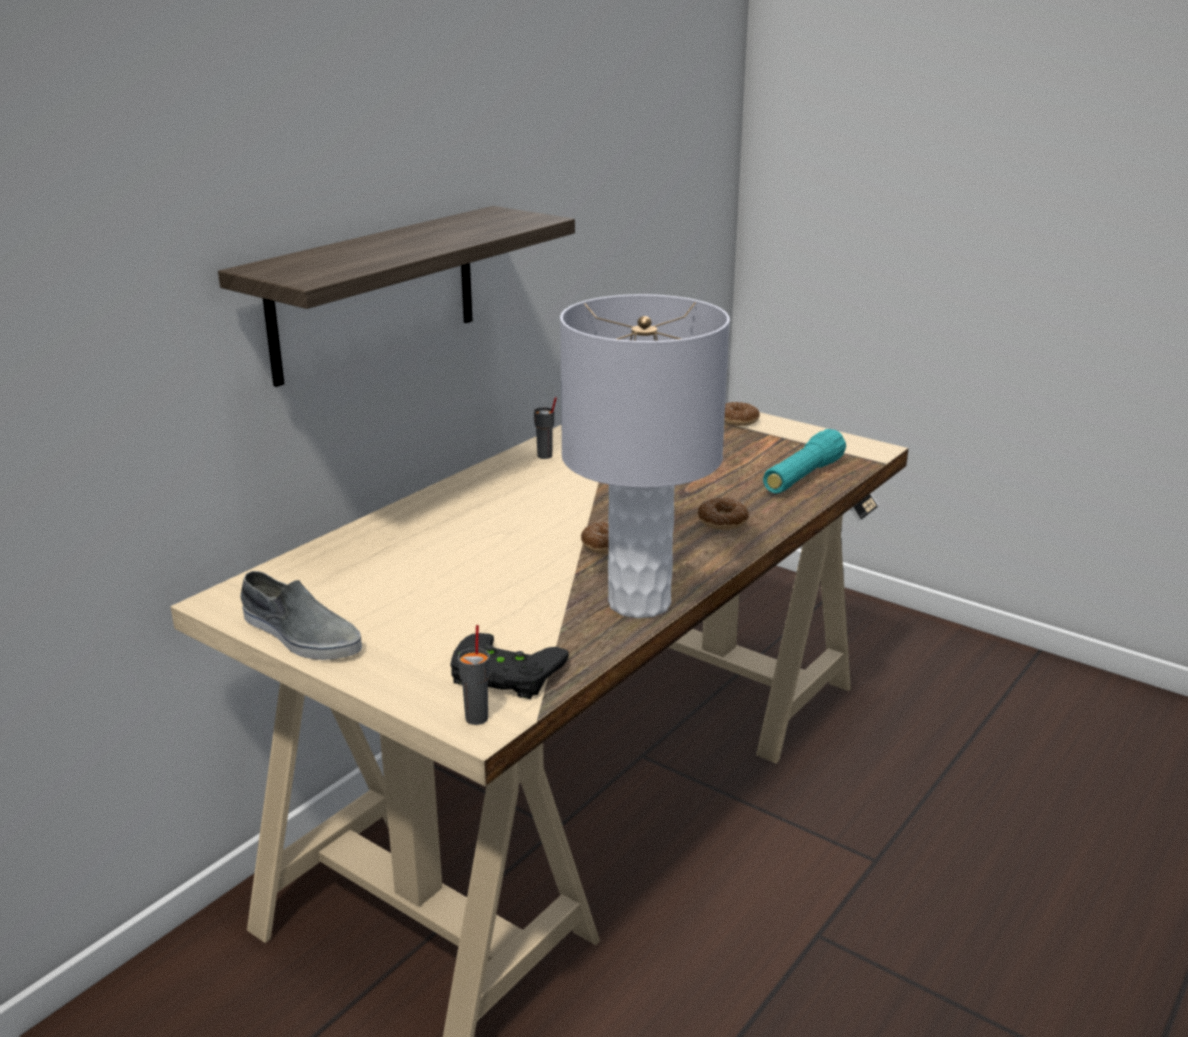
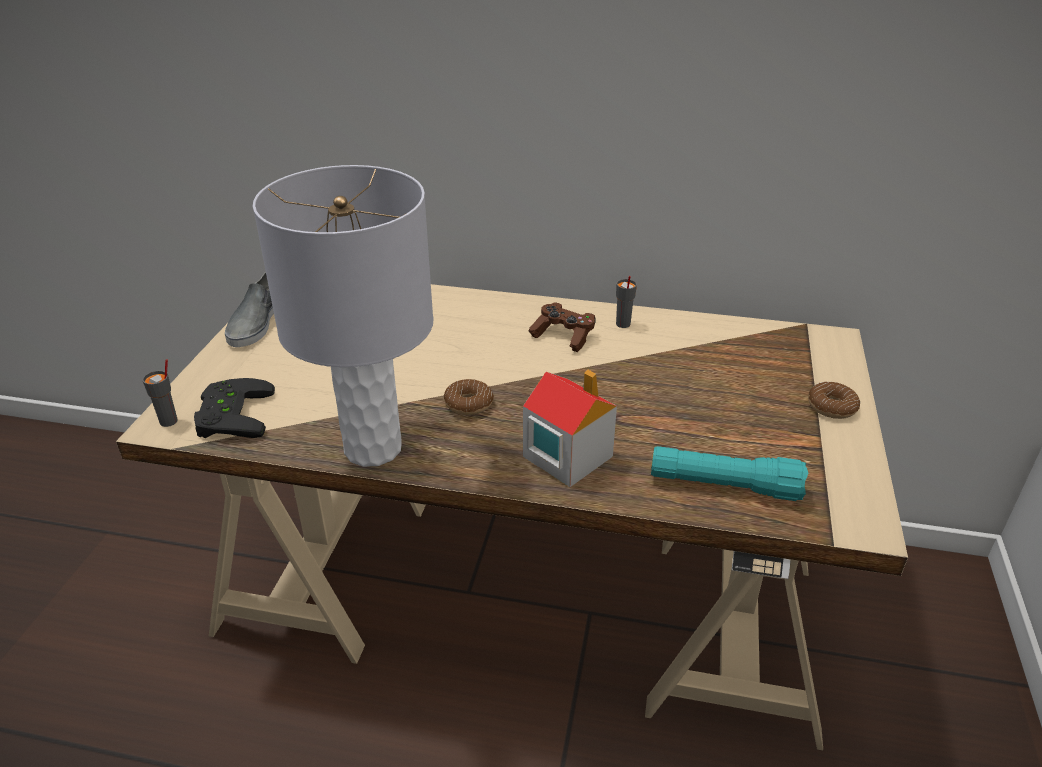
camera: 65 degrees right, 10 degrees up
shelf [218,206,575,387] -> none
donut [698,497,749,530] -> toy house [523,369,617,487]
none -> brown game controller [528,302,596,352]

